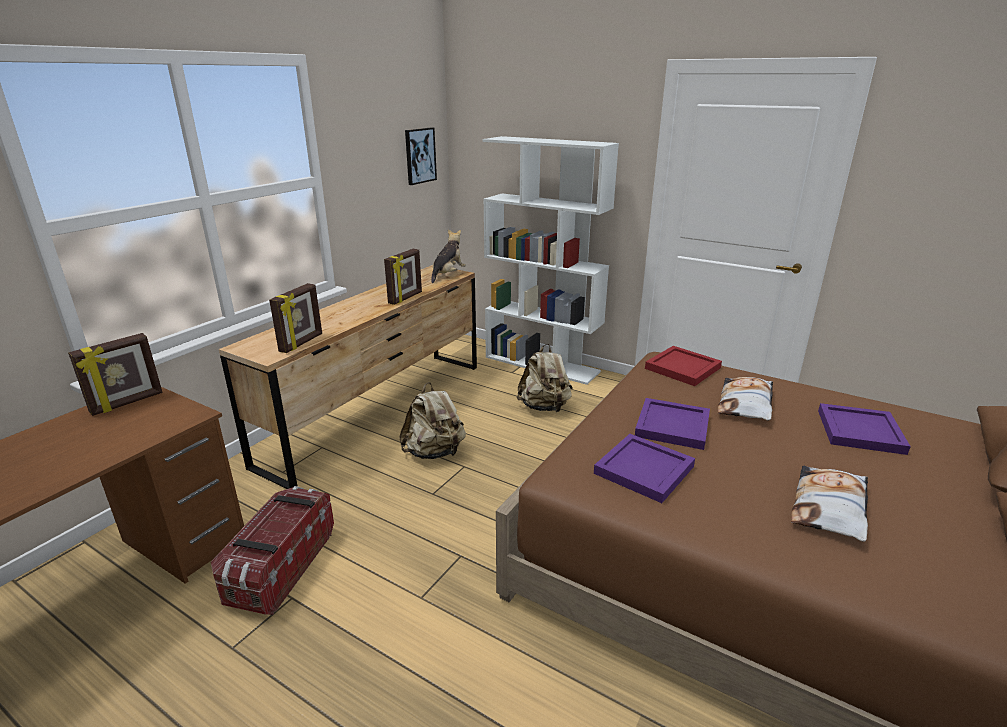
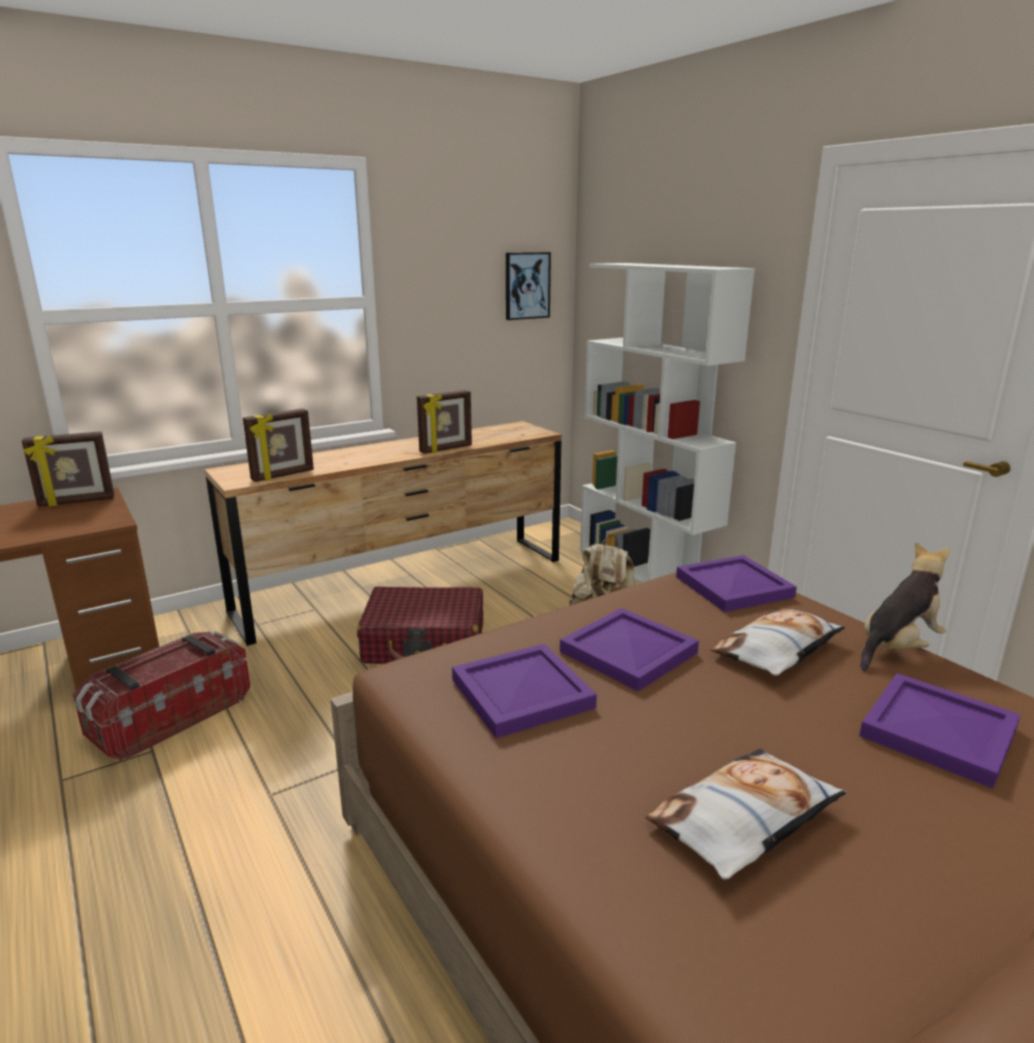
camera: 25 degrees right, 5 degrees down
beige backpack [399,382,466,459] -> red suitcase [357,586,483,664]
plush toy [431,229,466,283] -> plush toy moved to [861,542,949,671]
red tray [645,346,722,386] -> purple tray [676,555,797,612]

